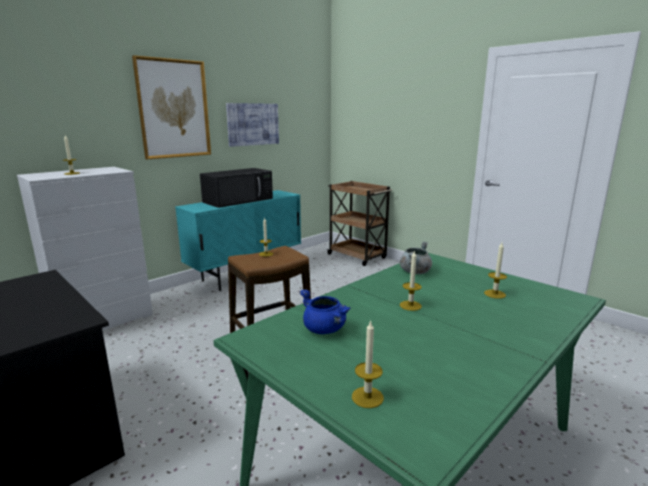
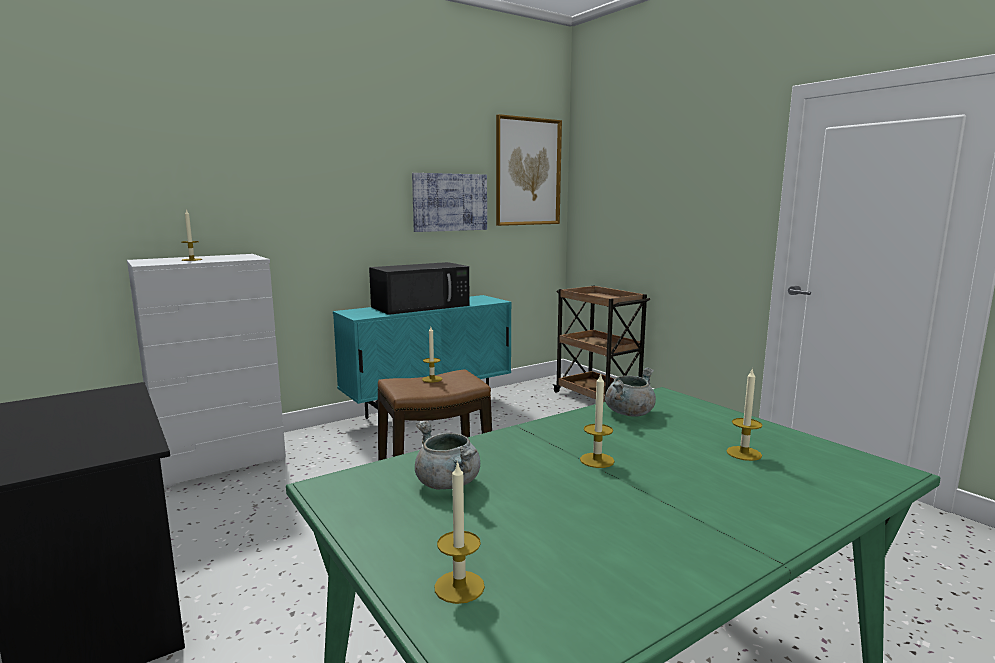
camera: 10 degrees right, 5 degrees down
picture [132,55,211,159] -> picture moved to [496,114,562,226]
blue cooking pot [299,289,350,334] -> grey cooking pot [415,421,480,489]

